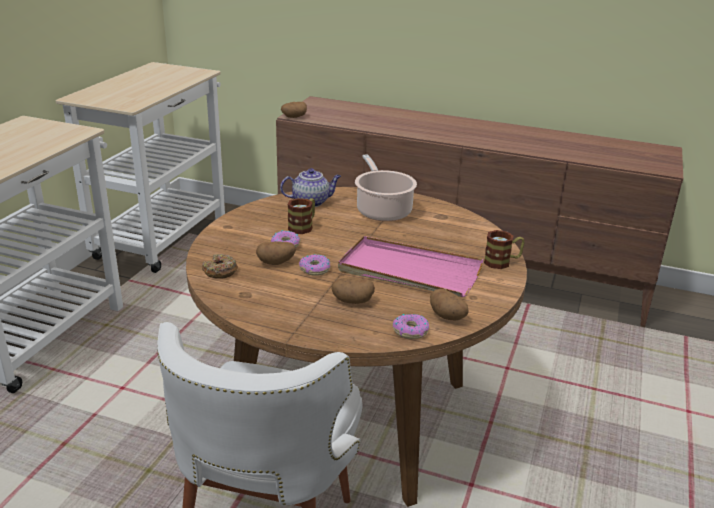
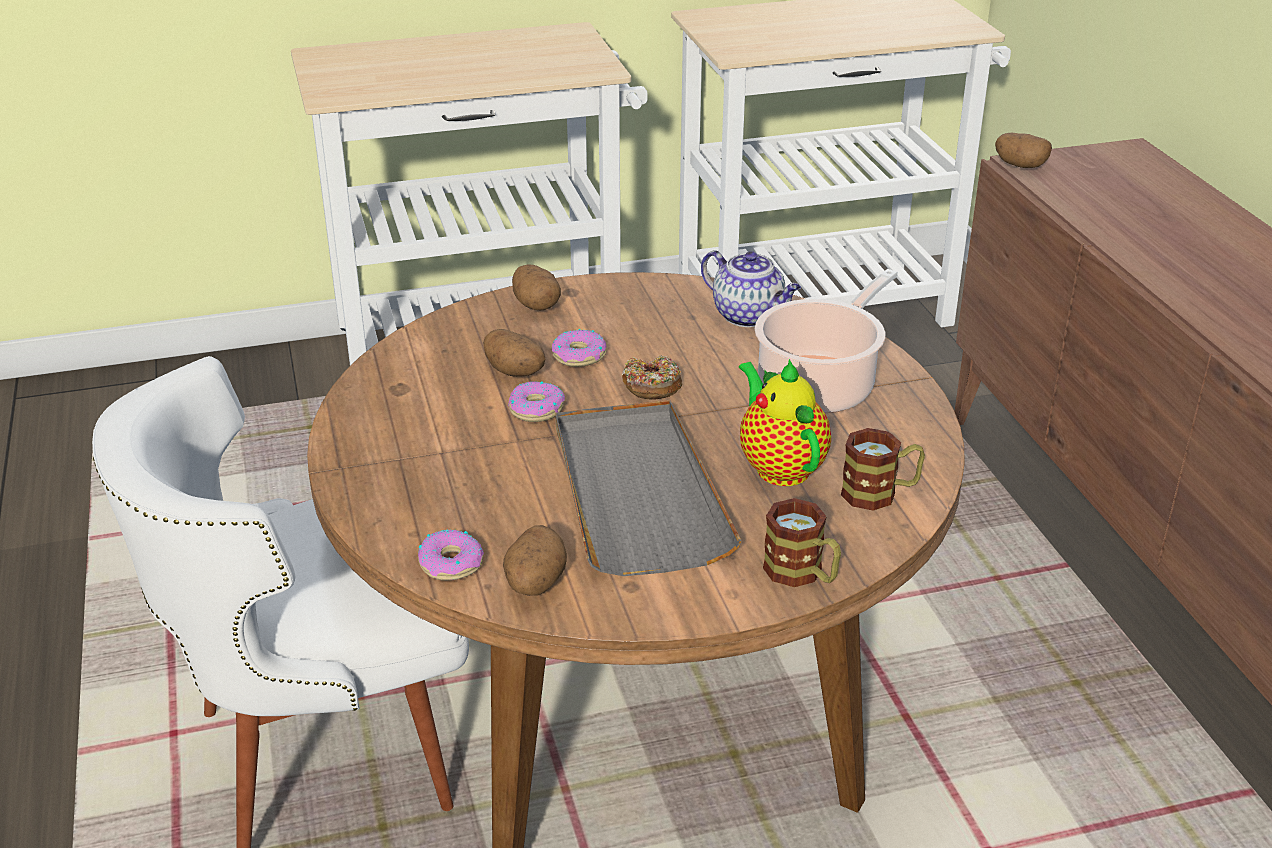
camera: 55 degrees right, 5 degrees up
donut [202,254,238,279] -> donut moved to [622,355,682,400]
mug [287,198,315,234] -> mug moved to [841,428,925,511]
potato [332,277,375,304] -> potato moved to [512,265,561,310]
pink tray [338,236,484,297] -> grey tray [556,400,742,576]
none -> teapot [739,359,831,486]

